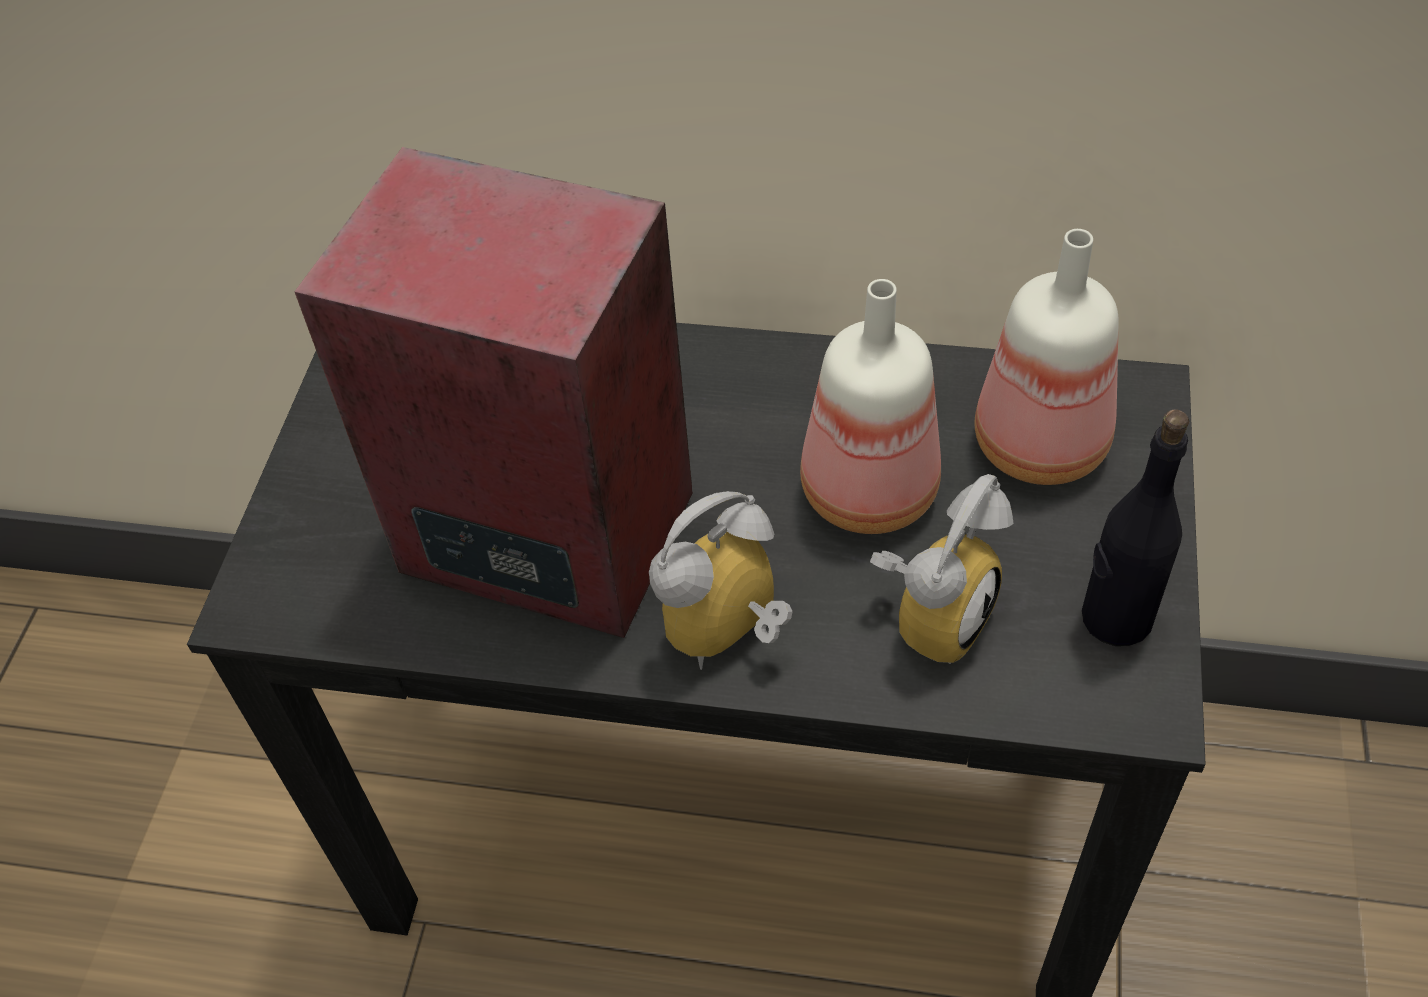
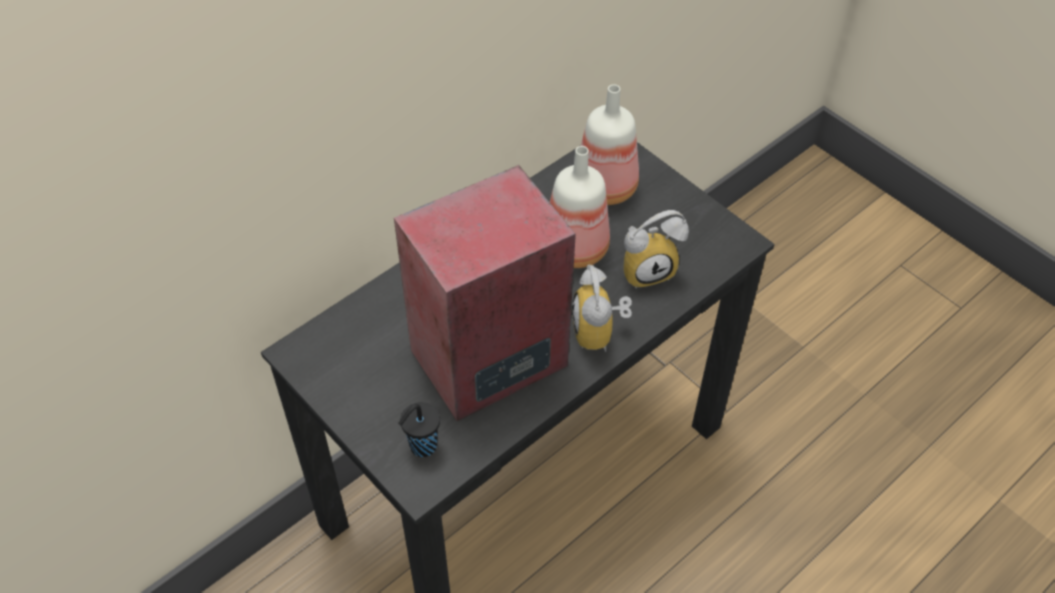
camera: 55 degrees left, 0 degrees up
alarm clock [870,474,1014,664] -> alarm clock turned 90 degrees clockwise [623,210,689,289]
black bottle [1082,410,1190,646] -> none
none -> black cup [398,402,440,457]

